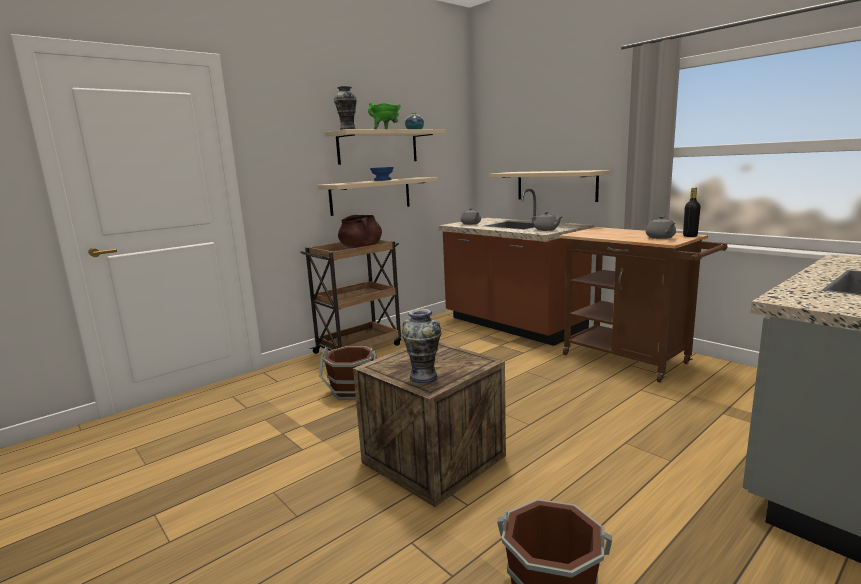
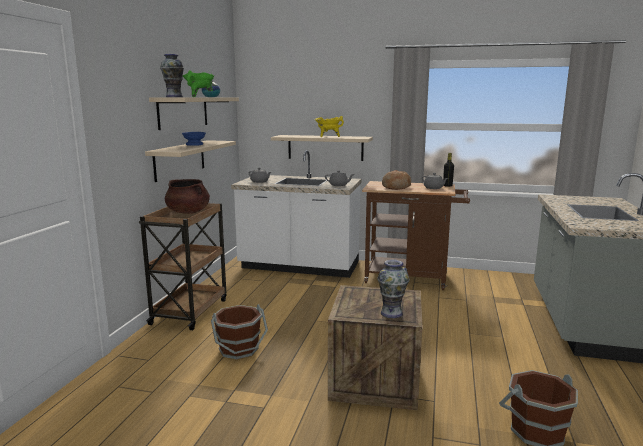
camera: 35 degrees left, 0 degrees up
brown counter [438,189,594,346] -> white counter [231,150,361,278]
none -> yellow cooking pot [315,116,344,137]
none -> bread [382,170,411,190]

